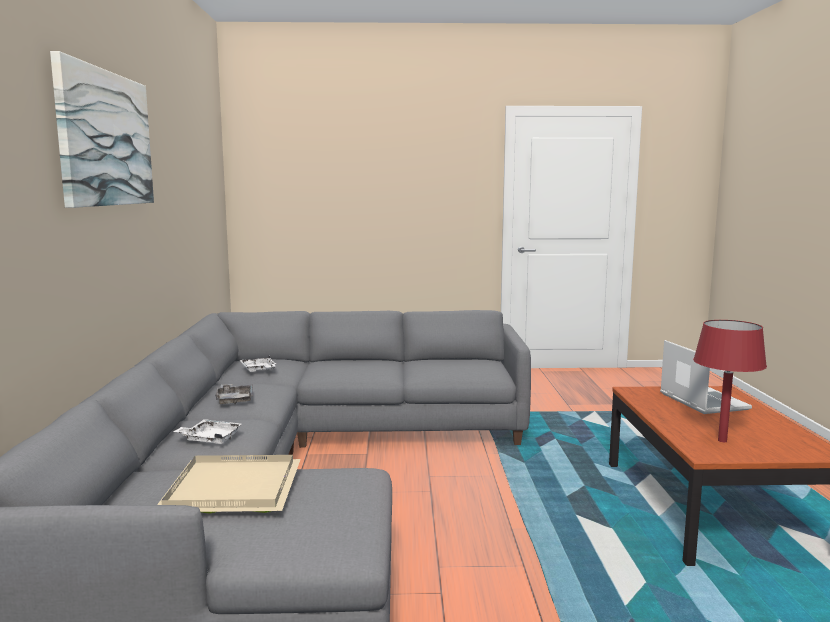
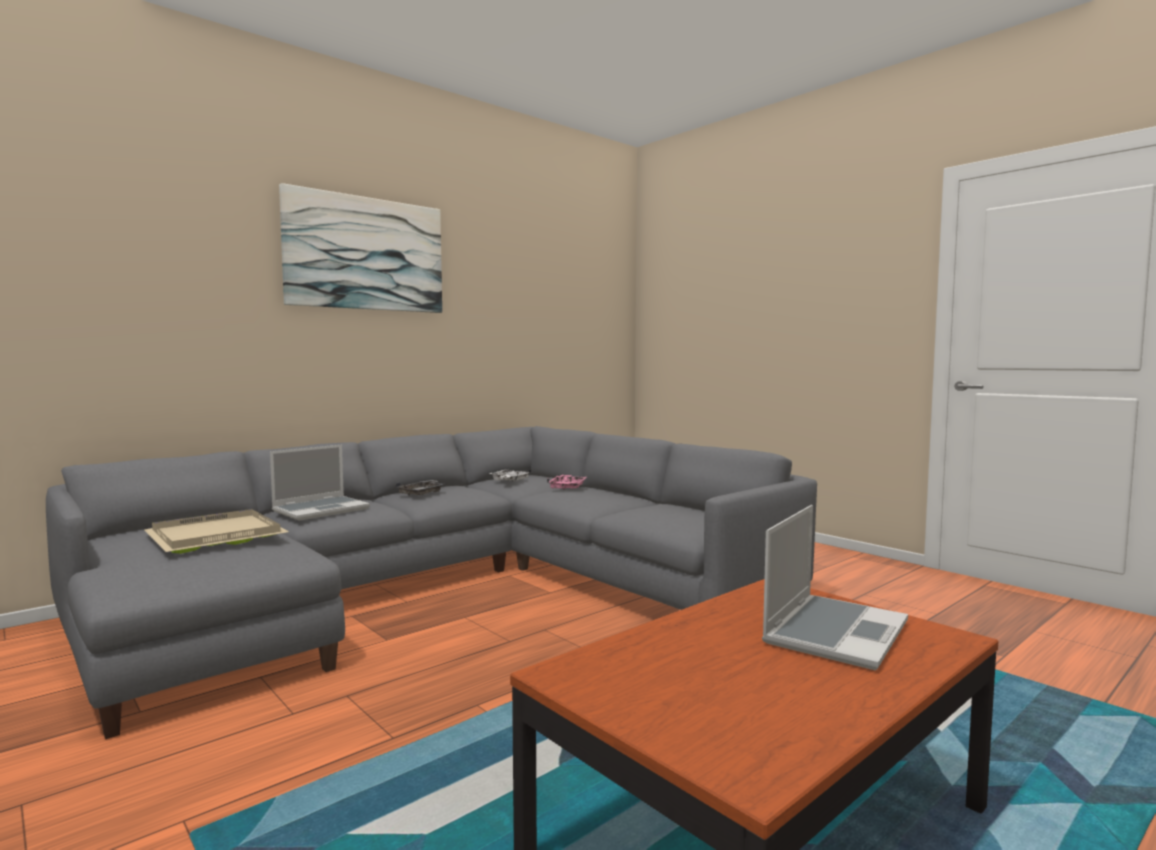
camera: 50 degrees right, 5 degrees down
white tray [173,419,242,444] -> laptop [270,445,370,521]
red table lamp [693,320,767,442] -> none
none -> pink tray [547,475,587,490]

